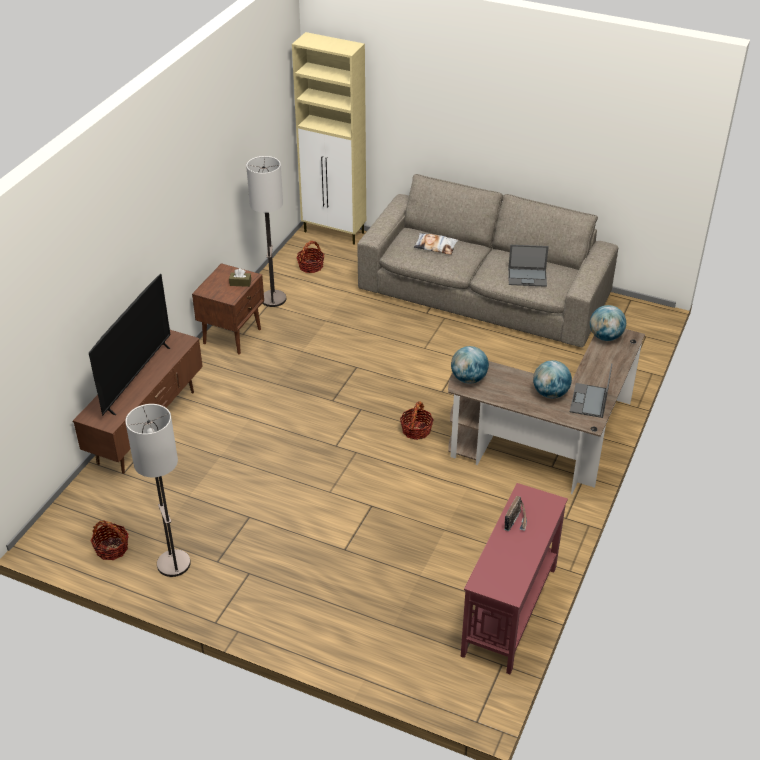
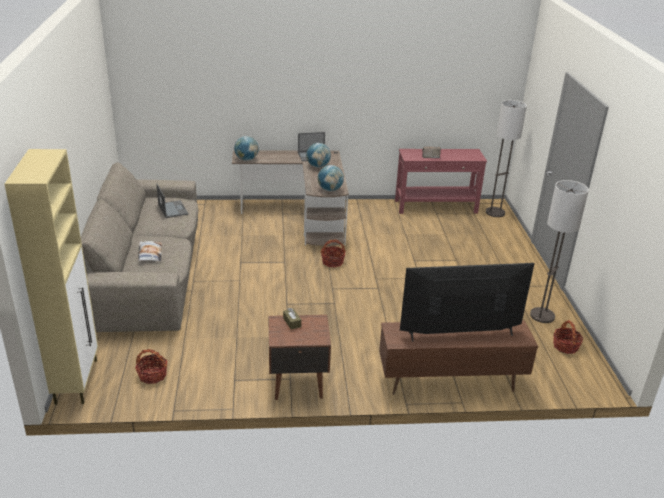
camera: 120 degrees left, 10 degrees down
floor lamp [246,156,286,307] -> floor lamp moved to [486,100,527,217]

